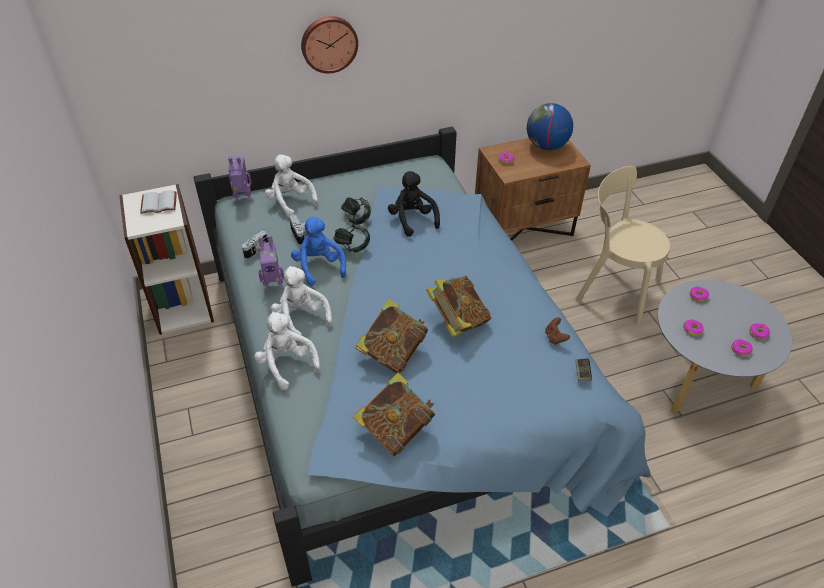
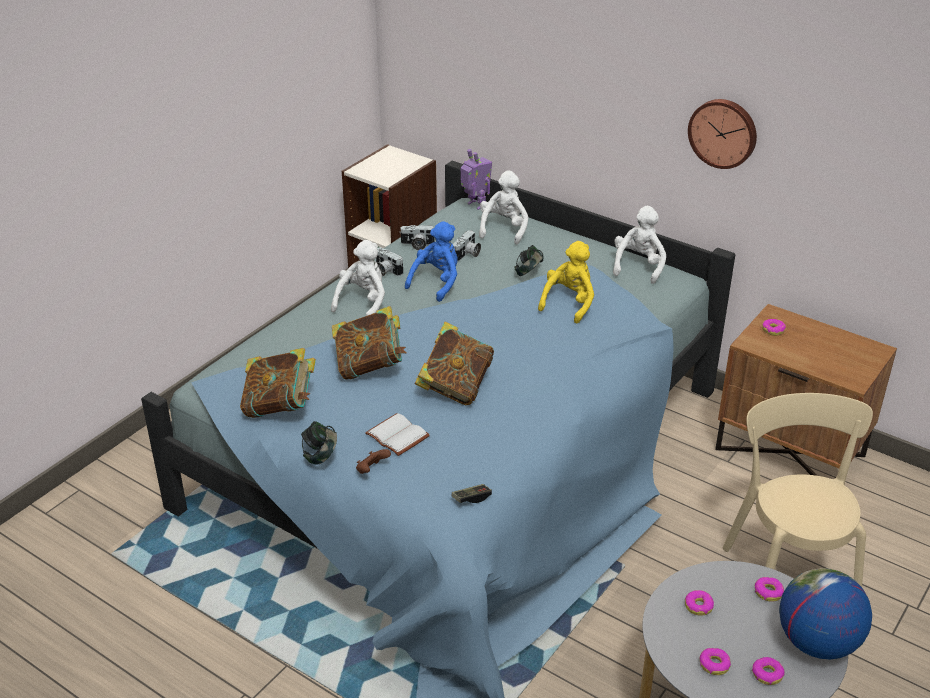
camera: 55 degrees right, 10 degrees down
white book [140,190,177,214] -> white book moved to [365,413,430,456]
white plush toy [254,311,320,390] -> white plush toy moved to [613,206,666,284]
toy robot [258,235,284,291] -> camera [376,247,403,276]
wall clock [301,16,358,73] -> wall clock moved to [688,99,757,169]
headphones [333,224,370,253] -> headphones moved to [301,421,337,465]
black plush toy [388,171,440,237] -> yellow plush toy [538,241,594,323]
globe [527,103,573,150] -> globe moved to [779,568,872,659]
brown game controller [545,317,570,345] -> brown game controller moved to [356,449,391,474]

